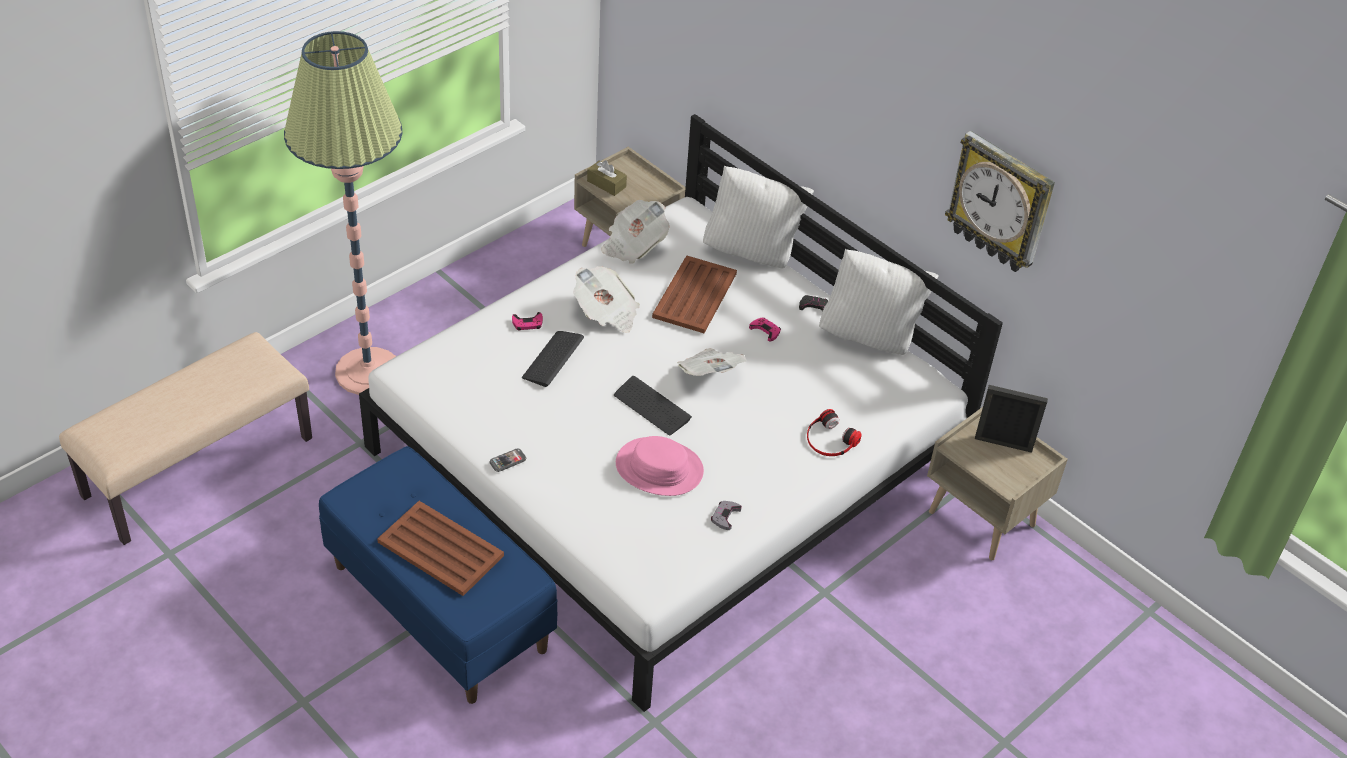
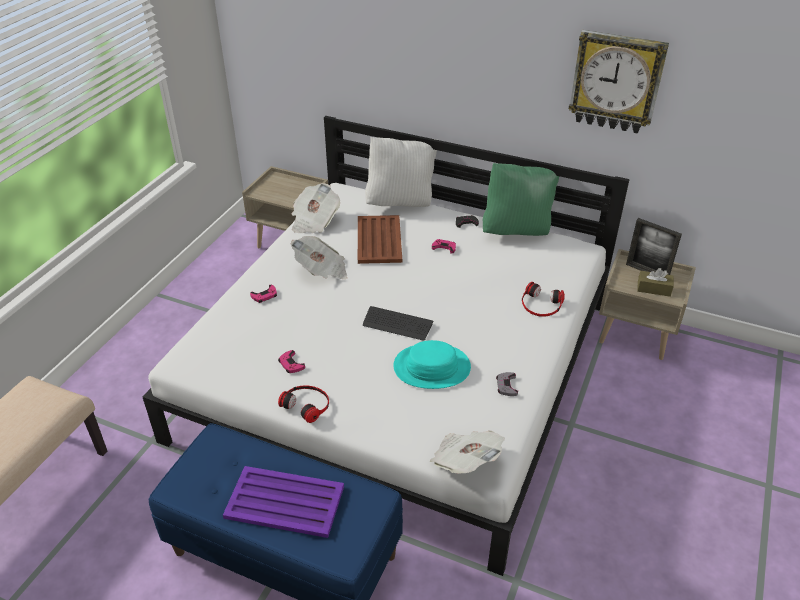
camera: 20 degrees left, 5 degrees down
floor lamp [284,31,402,395] -> none
brown tray [377,501,504,596] -> purple tray [223,466,344,538]
phone [489,448,526,472] -> headphones [278,386,329,423]
keyboard [522,331,584,387] -> none
brown tissue box [587,160,627,196] -> brown tissue box moved to [637,268,674,297]
pink hat [616,436,704,496] -> turquoise hat [393,340,471,389]
newspaper [677,348,747,376] -> newspaper moved to [430,431,505,474]
white pillow [819,249,939,355] -> green pillow [483,163,561,236]
picture frame [975,385,1048,453] -> picture frame turned 135 degrees counterclockwise [626,218,682,275]
none -> pink game controller [278,350,305,373]

